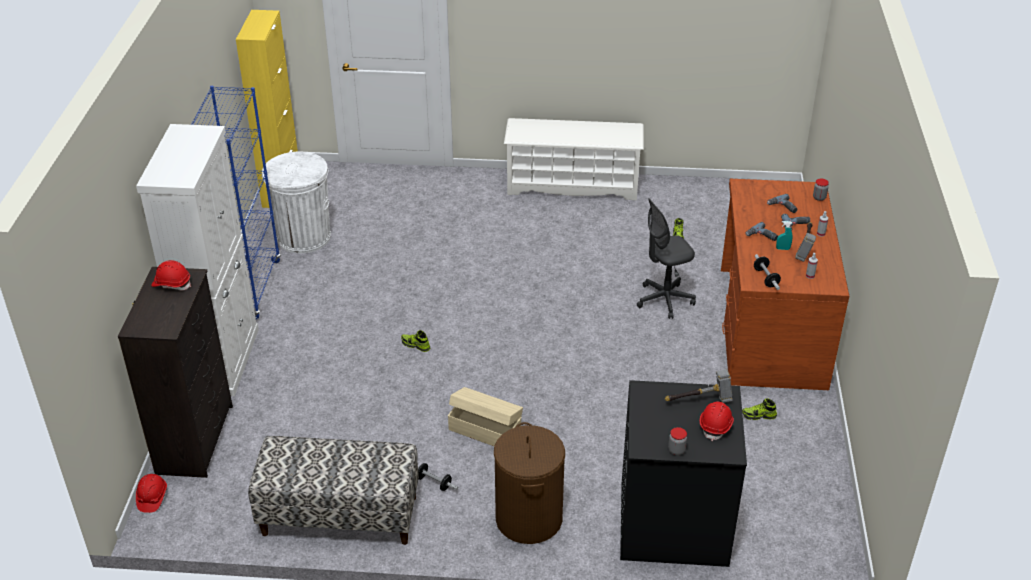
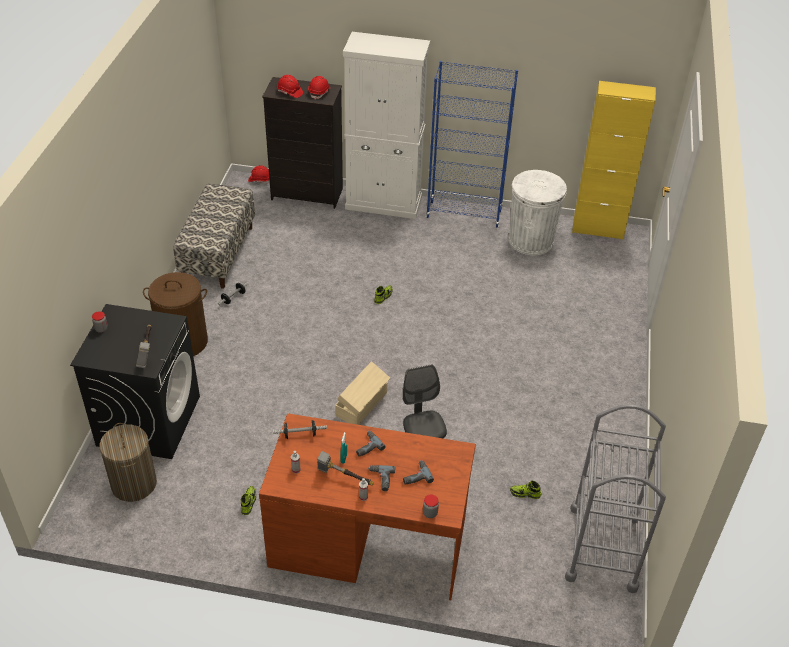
camera: 95 degrees right, 5 degrees up
beige storage box [448,387,523,446] -> beige storage box moved to [335,361,390,425]
white shoe rack [504,118,644,200] -> none
red hard hat [700,401,734,441] -> red hard hat moved to [277,75,303,98]
none -> laundry basket [99,423,157,502]
none -> grey cart [565,404,666,593]

